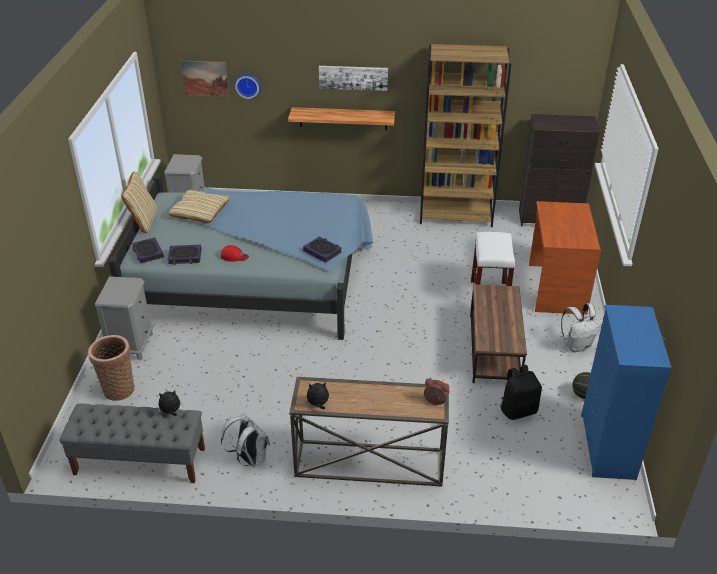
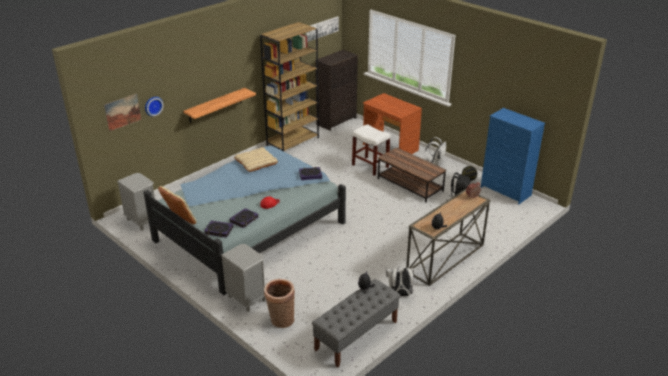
camera: 50 degrees left, 5 degrees down
beige pillow [168,190,229,223] -> beige pillow moved to [234,147,278,172]
picture [319,66,388,91] -> picture moved to [306,16,339,42]

